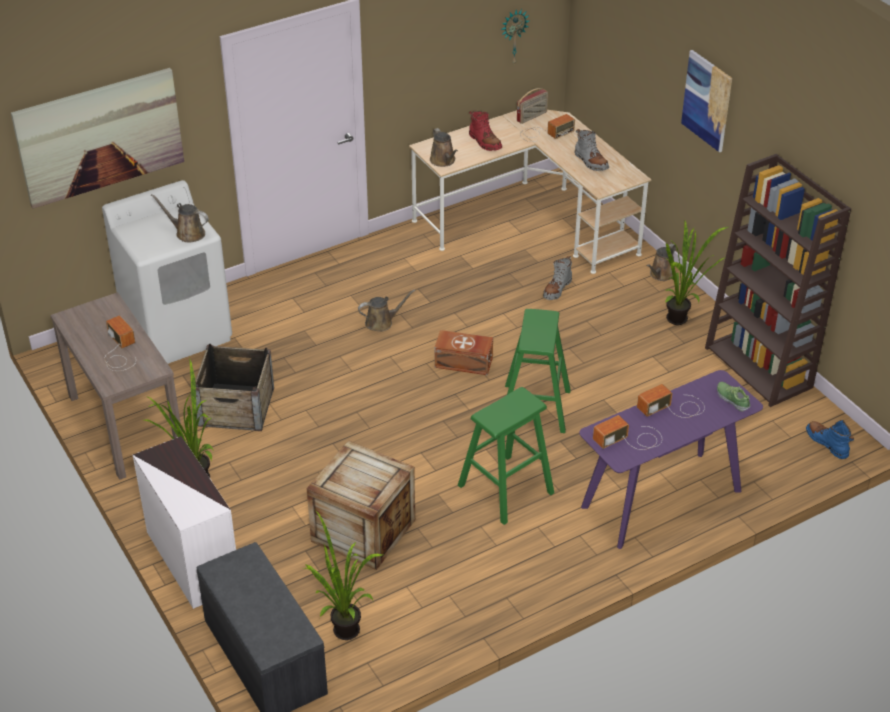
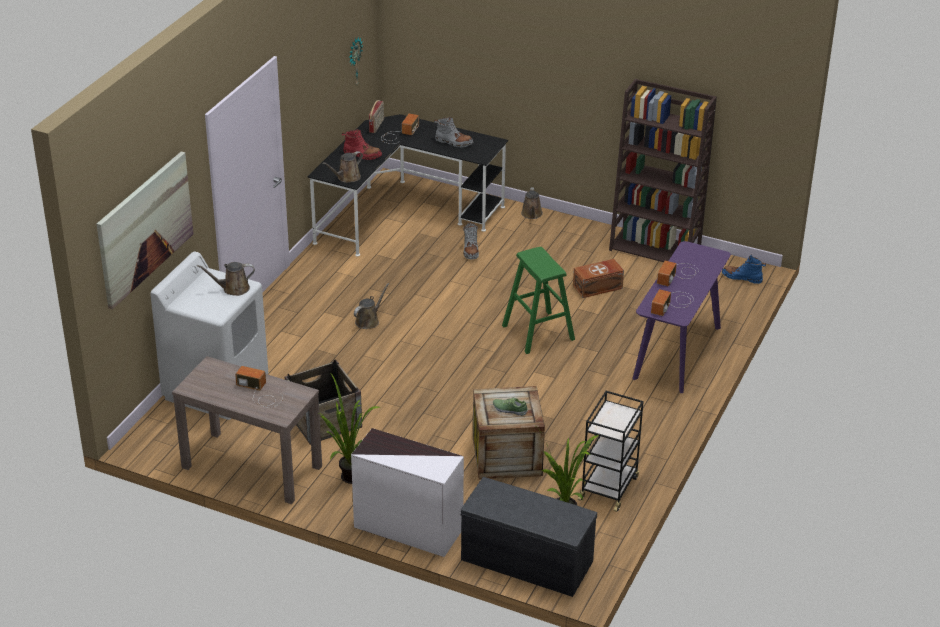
camera: 35 degrees left, 5 degrees down
beige desk [409,110,651,274] -> black desk [308,114,508,256]
brown watering can [430,128,458,167] -> brown watering can turned 105 degrees clockwise [322,151,363,183]
brown storage box [434,330,493,375] -> brown storage box moved to [573,259,624,298]
green stool [458,387,554,525] -> none
potted plant [665,221,728,325] -> none
picture [681,50,732,152] -> none
shoe [717,382,751,412] -> shoe moved to [493,397,528,416]
none -> black cart [578,391,644,512]

